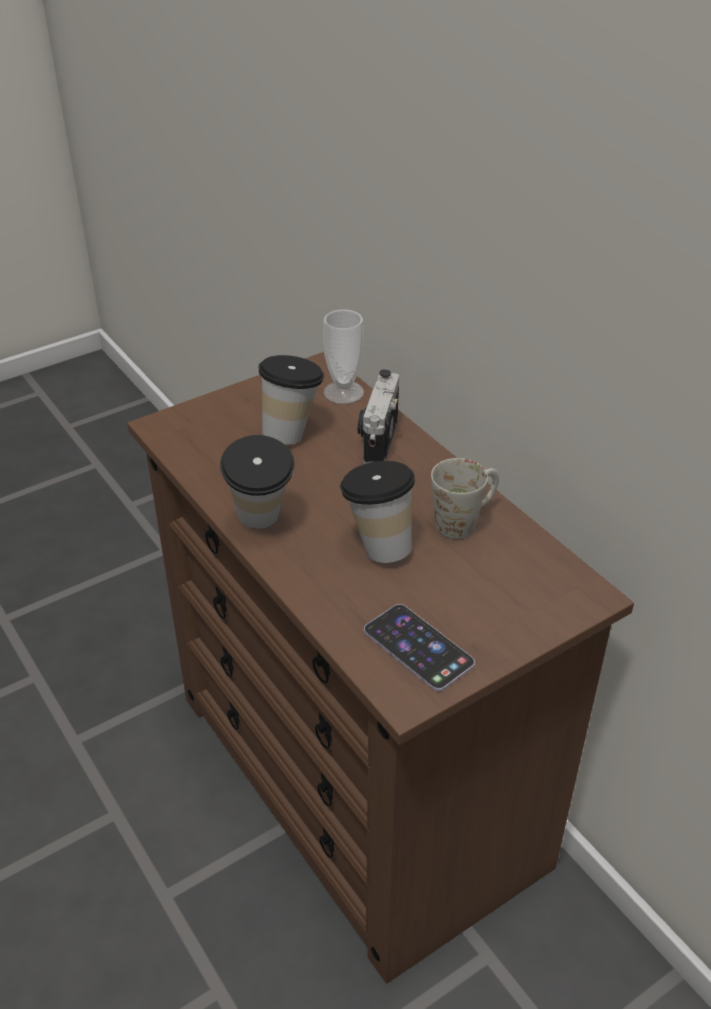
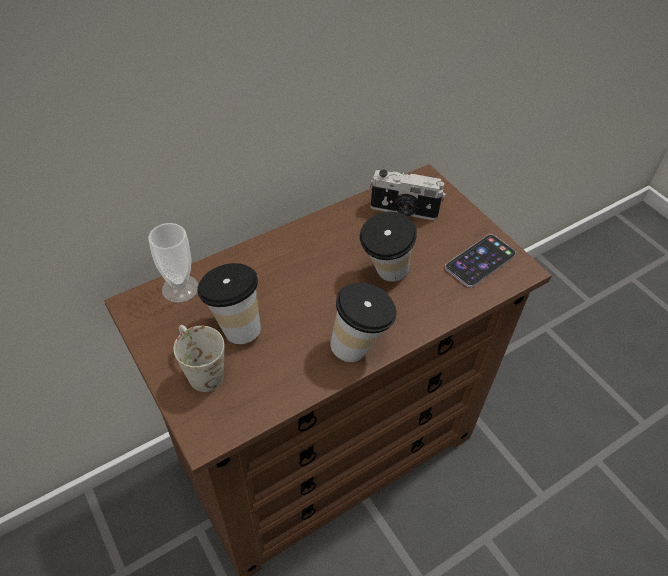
camera: 90 degrees left, 10 degrees up
camera [358,369,399,464] -> camera moved to [370,170,446,220]
white mug [431,458,499,539] -> white mug moved to [174,325,225,392]

